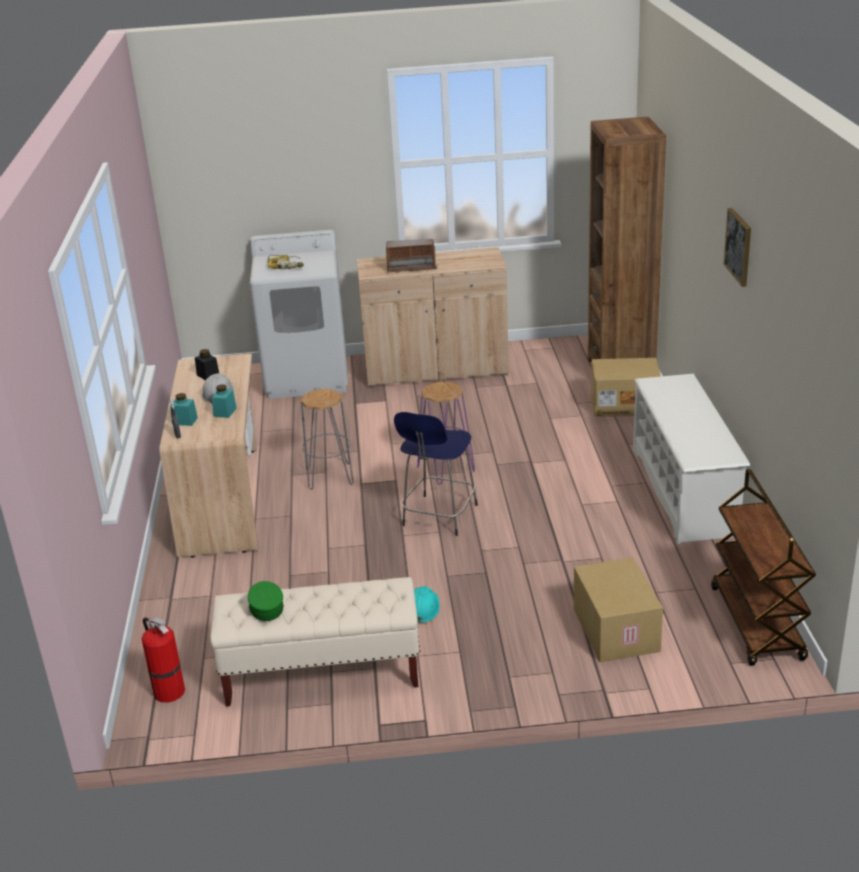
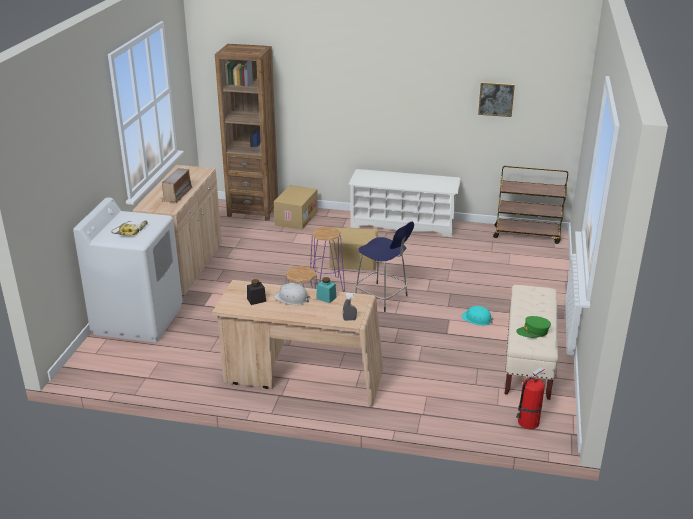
camera: 75 degrees left, 0 degrees up
turquoise jar [170,393,198,426] -> none
cardboard box [574,557,663,662] -> cardboard box moved to [329,227,378,270]
picture [724,208,751,287] -> picture moved to [478,82,515,117]

